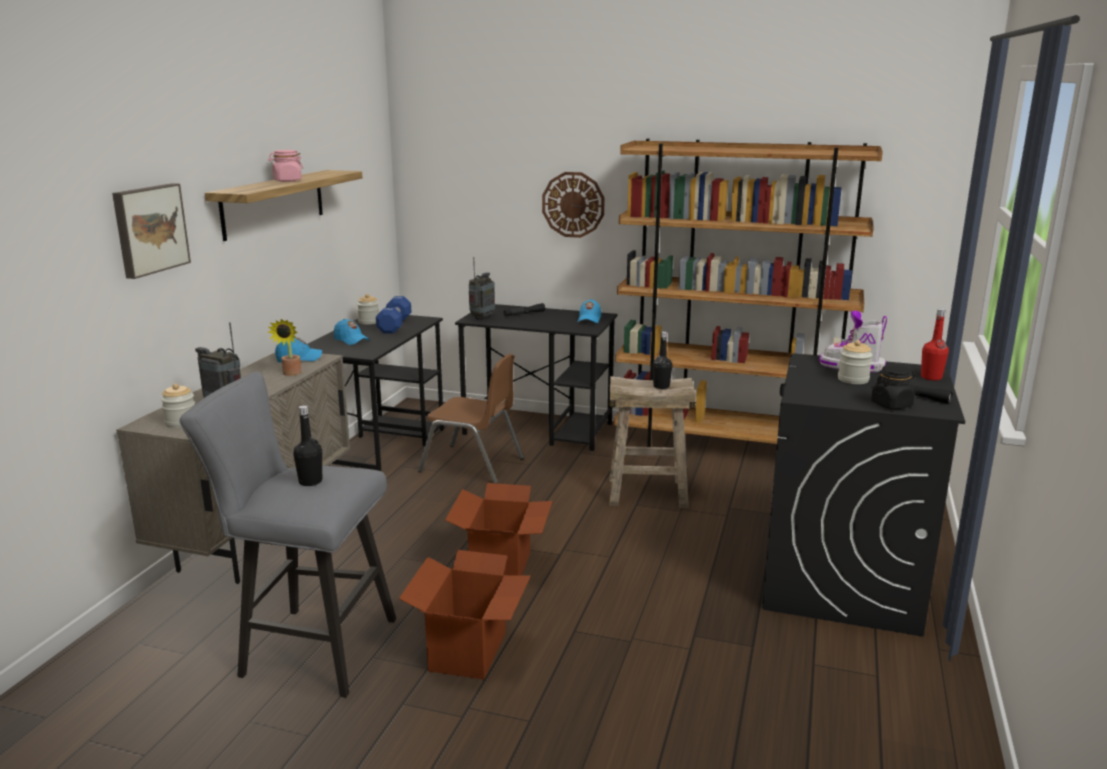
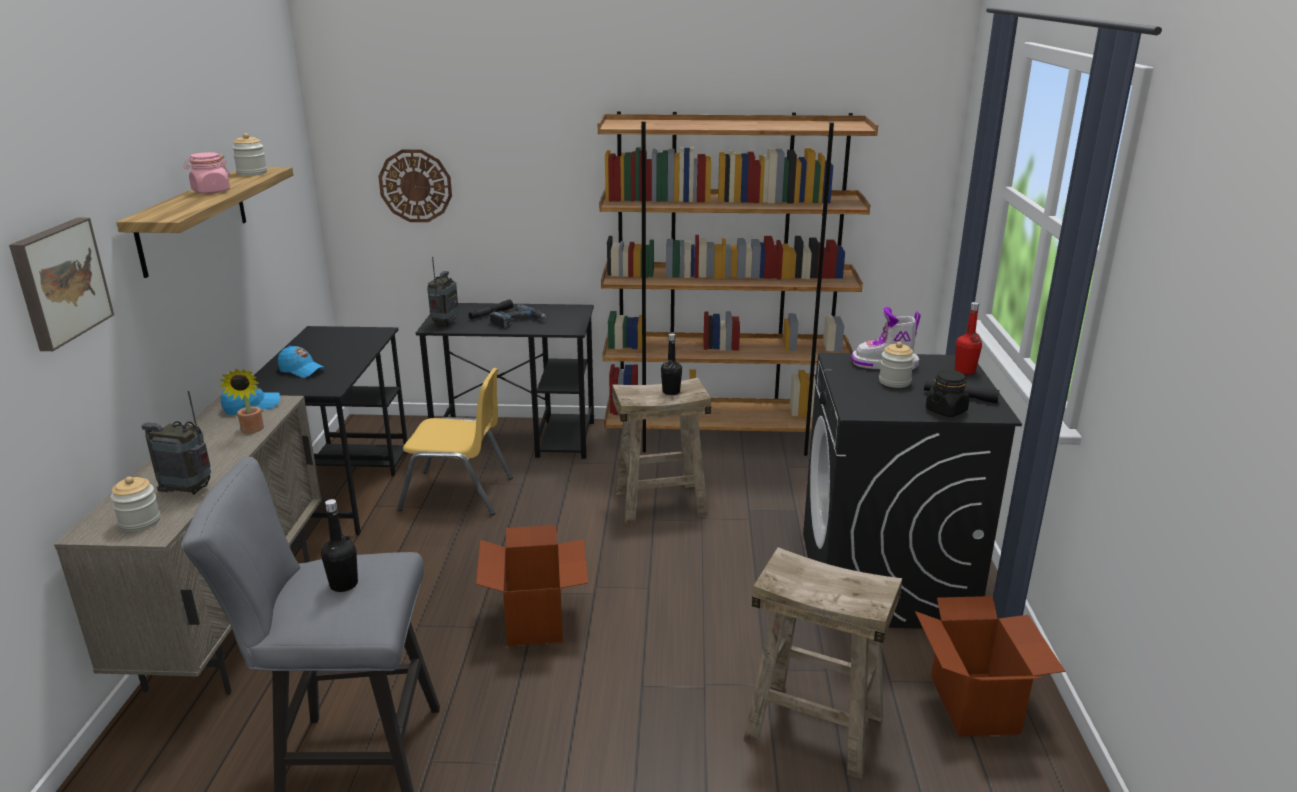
camera: 15 degrees left, 5 degrees up
jar [357,294,379,324] -> jar moved to [232,133,267,176]
blue dumbbell [376,296,411,334] -> none
cardboard box [399,550,531,680] -> cardboard box moved to [915,596,1066,736]
brown chair [418,354,524,484] -> yellow chair [397,368,513,515]
wall clock [542,172,605,238] -> wall clock moved to [378,149,452,222]
blue cap [577,299,601,323] -> none
none -> power drill [490,304,547,329]
none -> beige stool [744,547,902,779]

